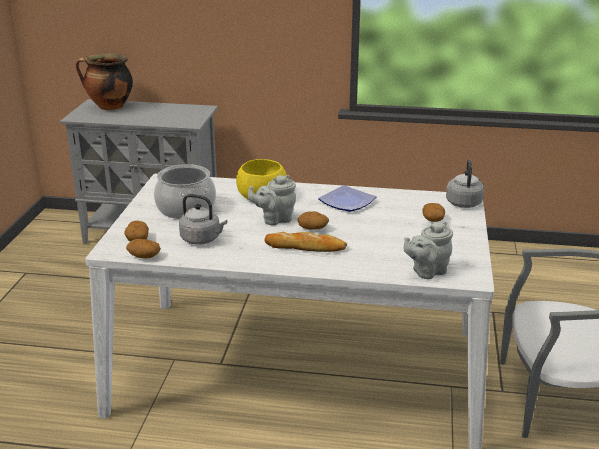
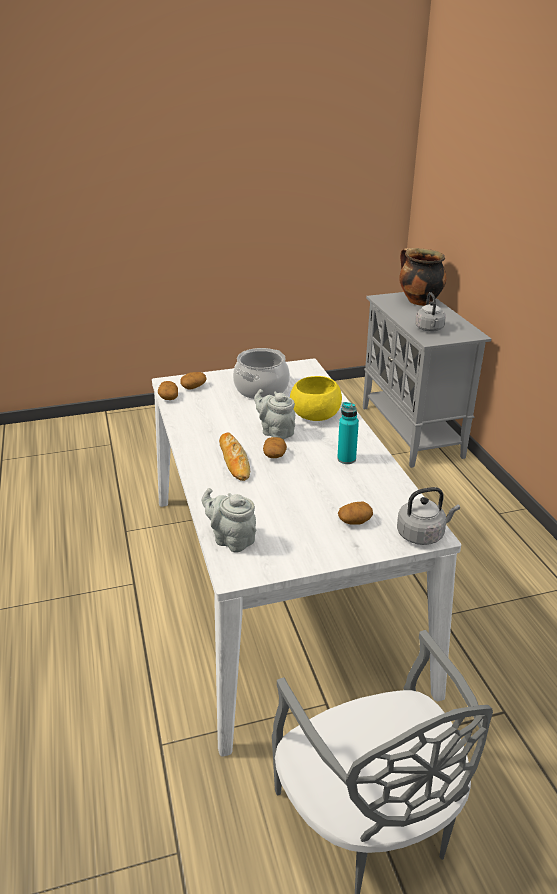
camera: 65 degrees right, 5 degrees up
grey kettle [179,194,227,245] -> grey kettle moved to [415,292,446,332]
plate [318,185,377,212] -> turquoise bottle [337,402,359,464]

